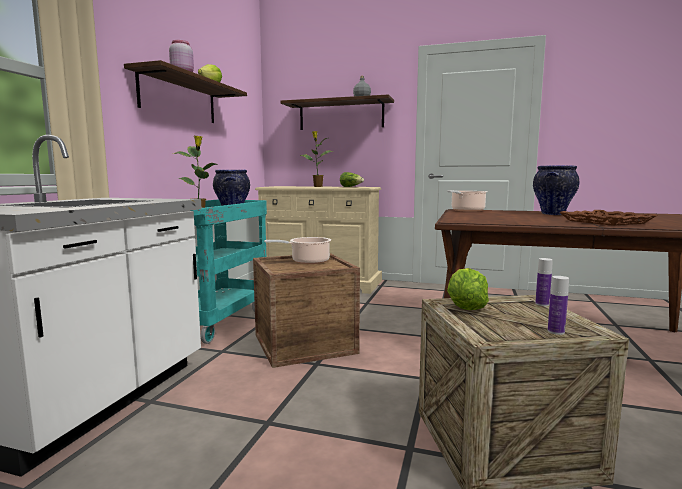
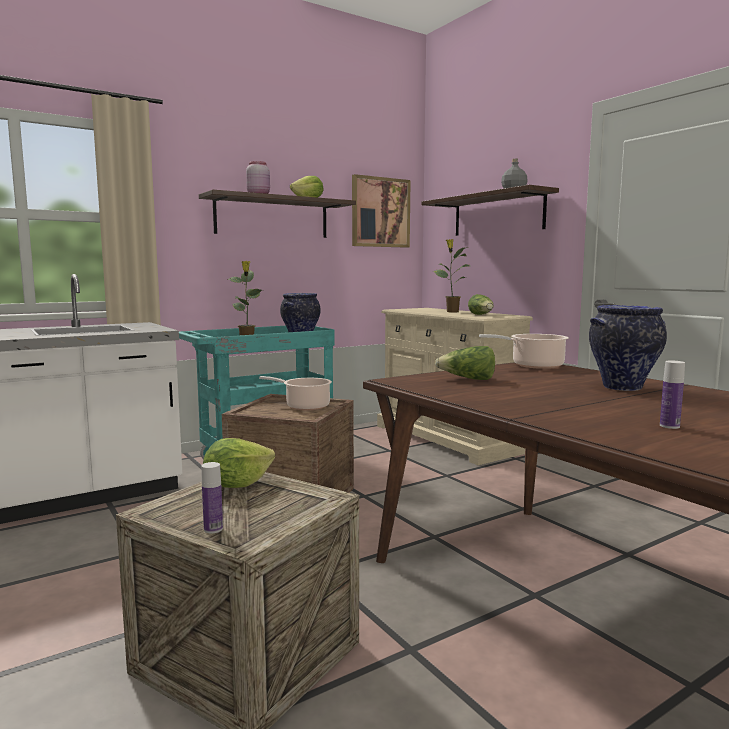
camera: 40 degrees right, 0 degrees up
bottle [535,258,553,306] -> bottle moved to [660,361,685,429]
brown tray [559,210,657,226] -> none
none -> picture [352,174,411,248]
none -> lettuce [435,346,495,380]

